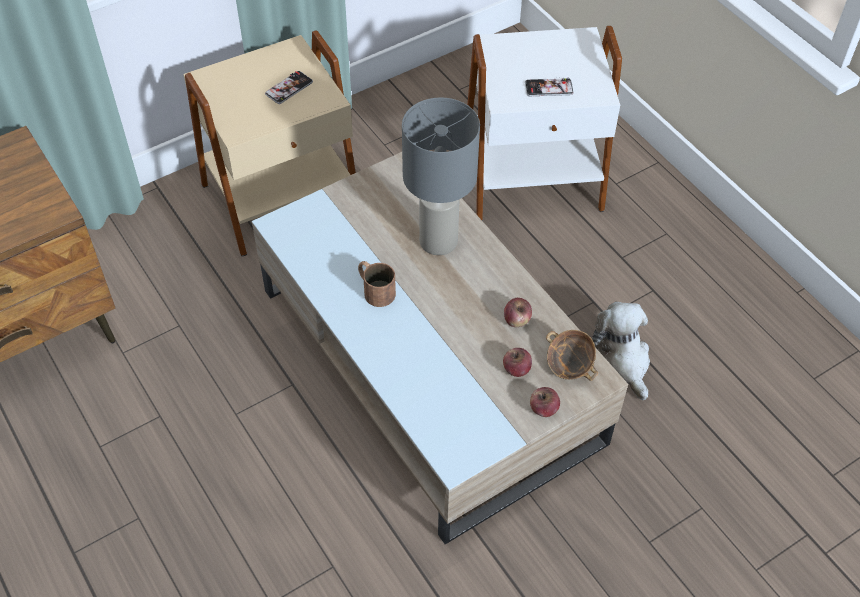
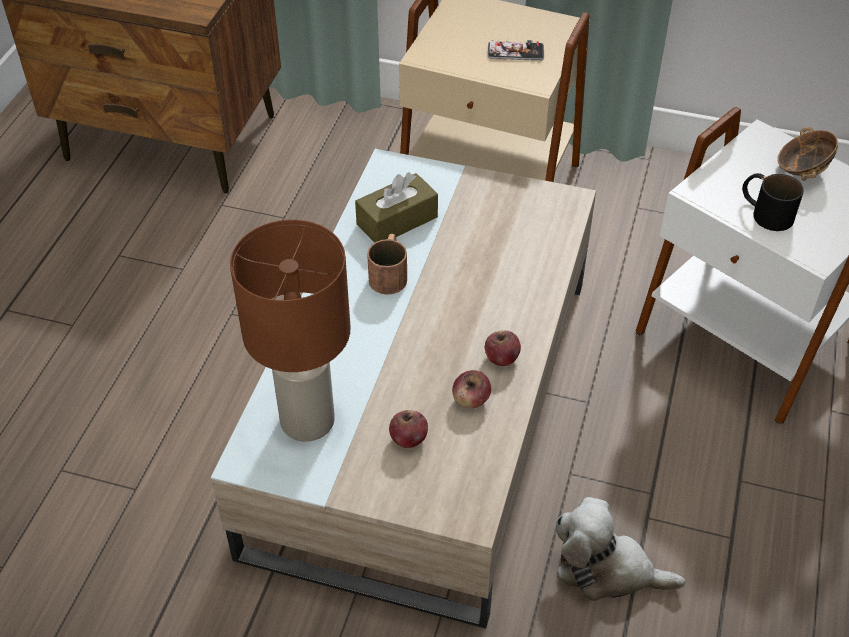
camera: 50 degrees right, 5 degrees down
grey table lamp [402,97,480,255] -> none
phone [525,77,574,96] -> black mug [742,173,804,231]
apple [530,387,560,417] -> apple moved to [485,330,521,366]
bowl [546,330,598,381] -> bowl moved to [777,127,838,181]
plush toy [592,302,650,400] -> plush toy turned 105 degrees counterclockwise [556,497,686,601]
none -> brown table lamp [230,220,350,442]
none -> brown tissue box [355,173,438,243]

